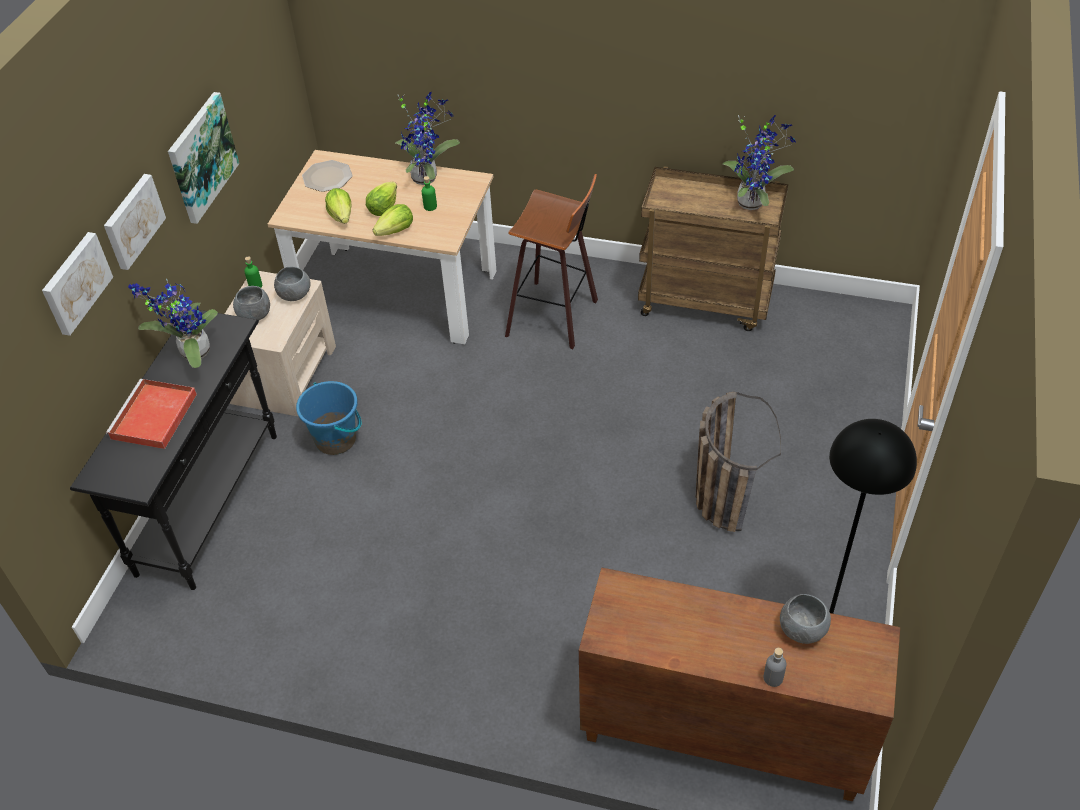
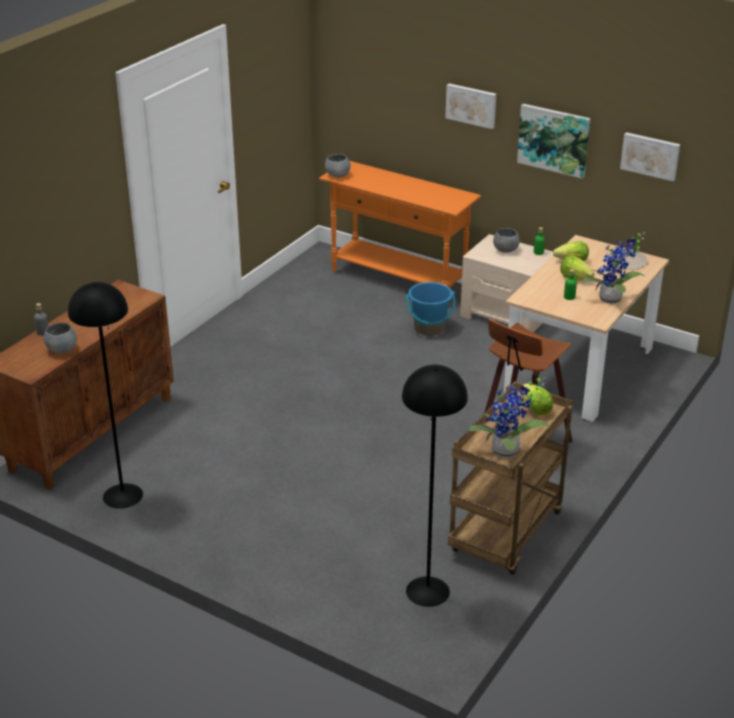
camera: 105 degrees right, 15 degrees down
picture [42,232,113,336] -> picture moved to [620,132,680,181]
black console table [70,310,277,590] -> orange console table [319,161,481,288]
red tray [106,379,197,449] -> none
potted plant [128,279,218,368] -> none
grey bowl [274,267,311,301] -> grey bowl moved to [325,154,351,177]
lettuce [373,204,413,236] -> lettuce moved to [522,384,553,415]
basket [695,392,781,532] -> none
none -> black floor lamp [402,365,468,607]

